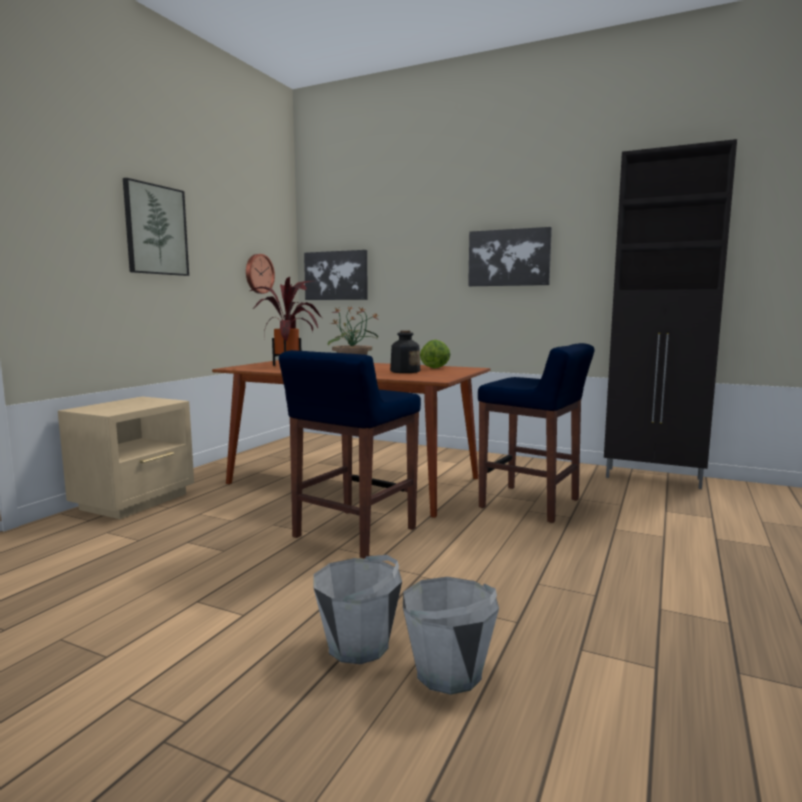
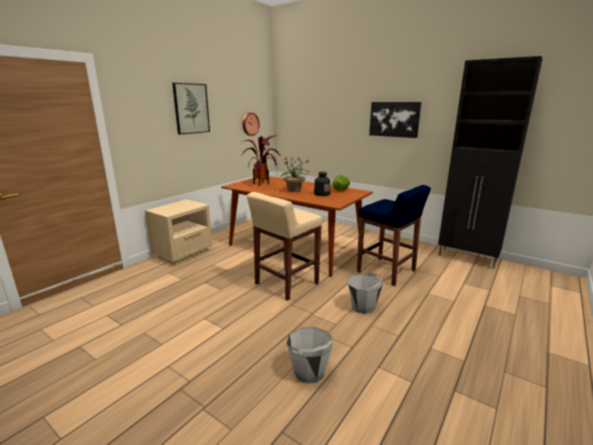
camera: 10 degrees right, 10 degrees up
blue stool [279,350,421,559] -> beige stool [247,192,323,301]
picture [304,250,368,300] -> none
grey bucket [313,555,402,664] -> grey bucket moved to [347,273,383,314]

